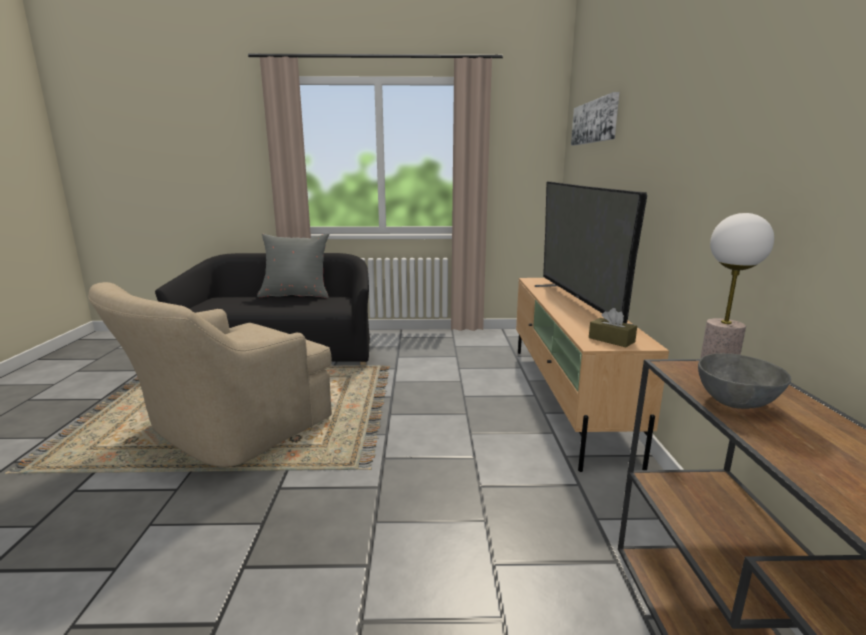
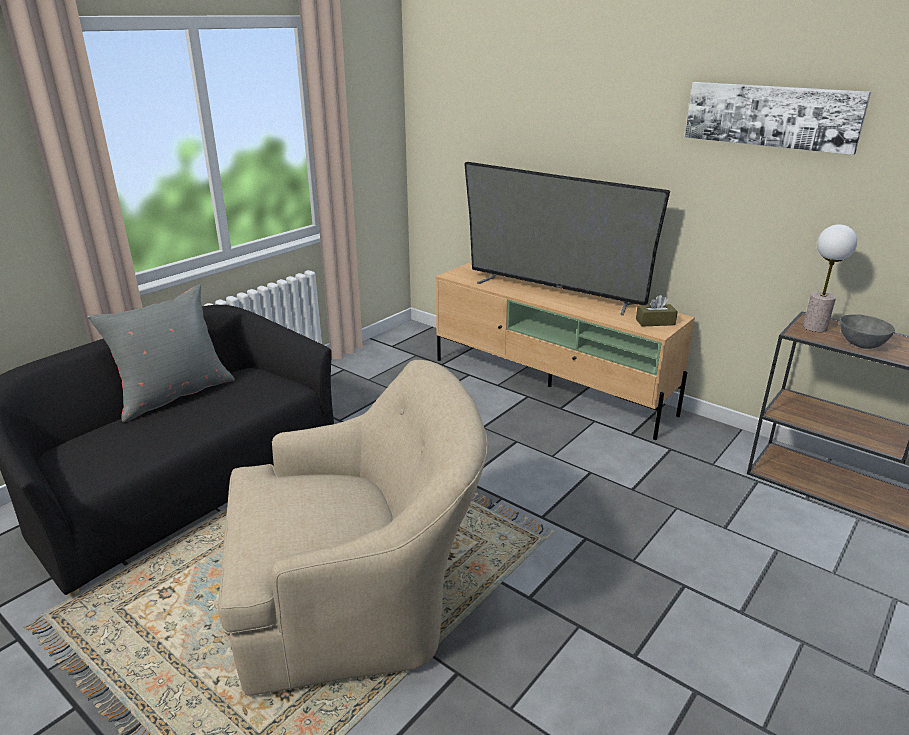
camera: 50 degrees left, 10 degrees up
beige armchair [88,282,332,467] -> beige armchair turned 90 degrees counterclockwise [218,360,488,696]
picture [571,92,620,145] -> picture moved to [685,82,871,155]

